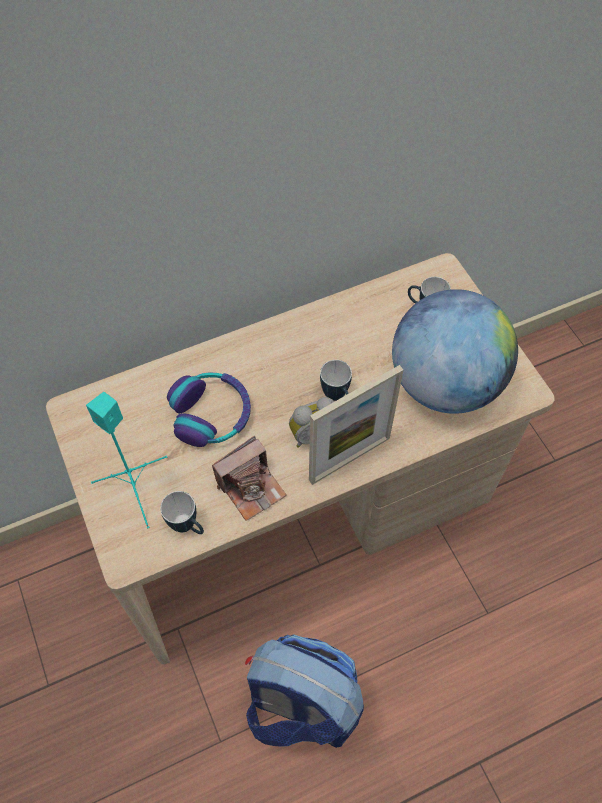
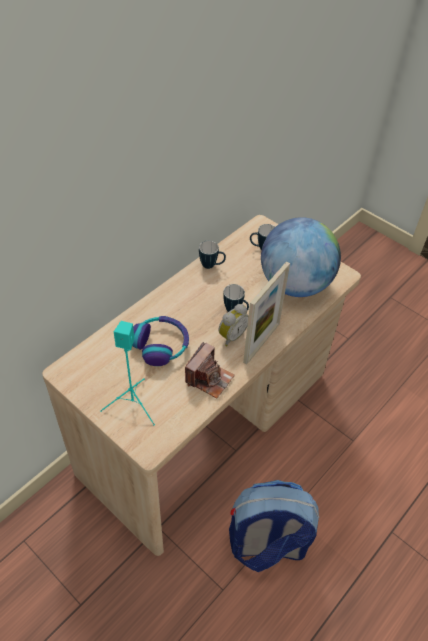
camera: 25 degrees left, 10 degrees down
mug [160,491,204,534] -> mug moved to [199,241,226,269]

